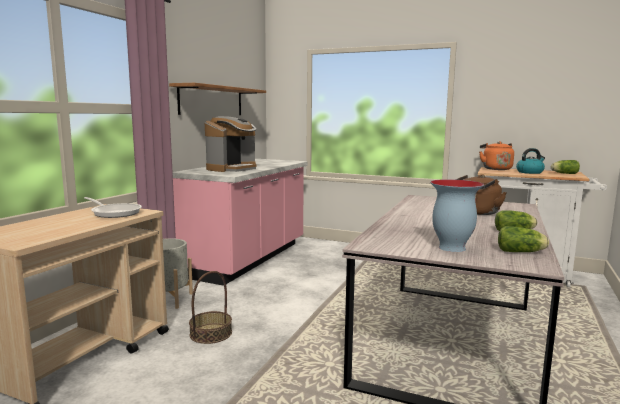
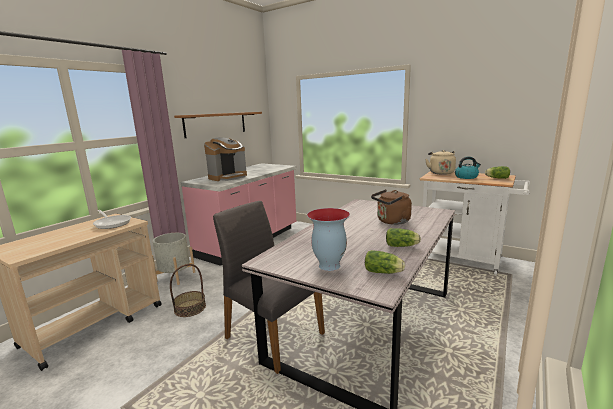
camera: 10 degrees right, 5 degrees up
orange kettle [479,142,514,170] -> beige kettle [426,150,456,175]
none -> grey chair [213,201,325,374]

